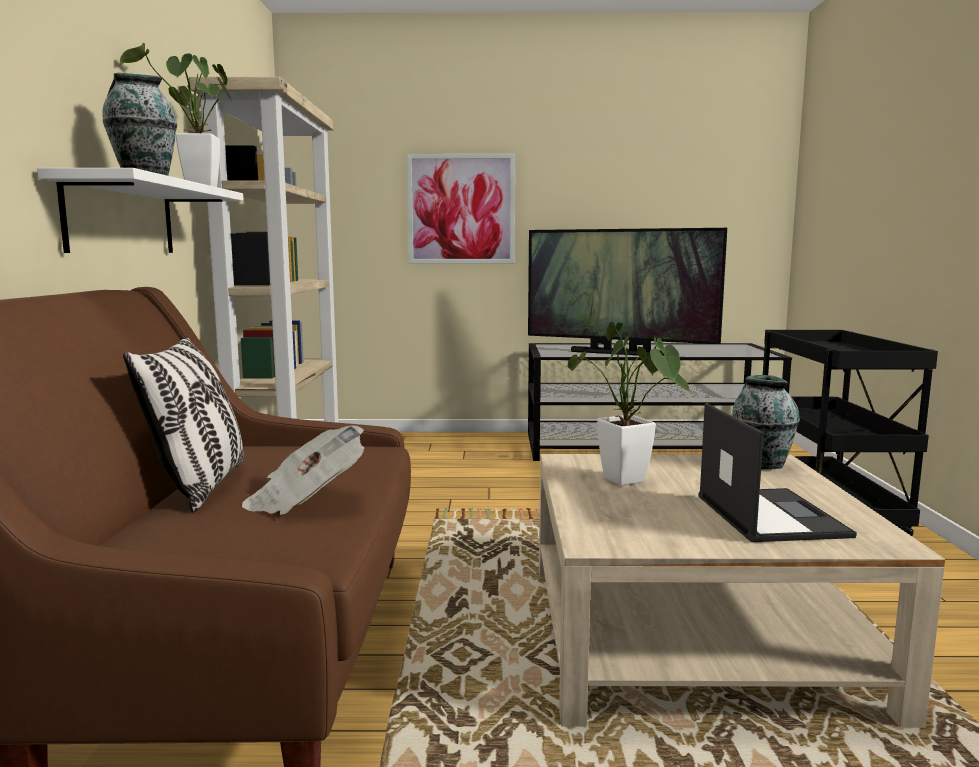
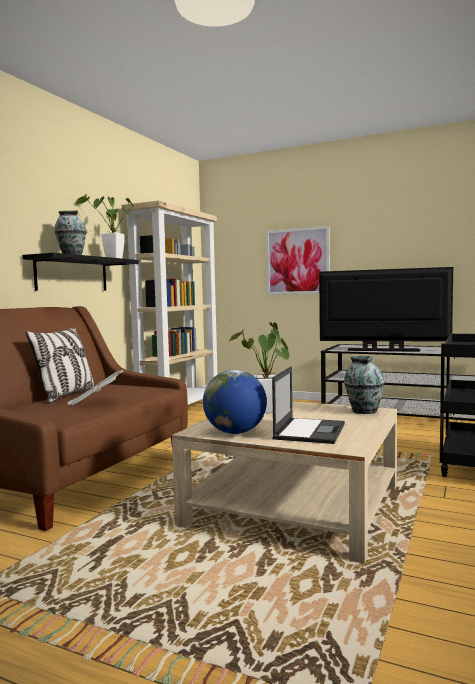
camera: 25 degrees right, 5 degrees down
white shelf [37,168,244,253] -> black shelf [22,253,139,291]
television [528,228,727,356] -> television turned 150 degrees clockwise [319,267,453,352]
none -> globe [203,370,267,434]

